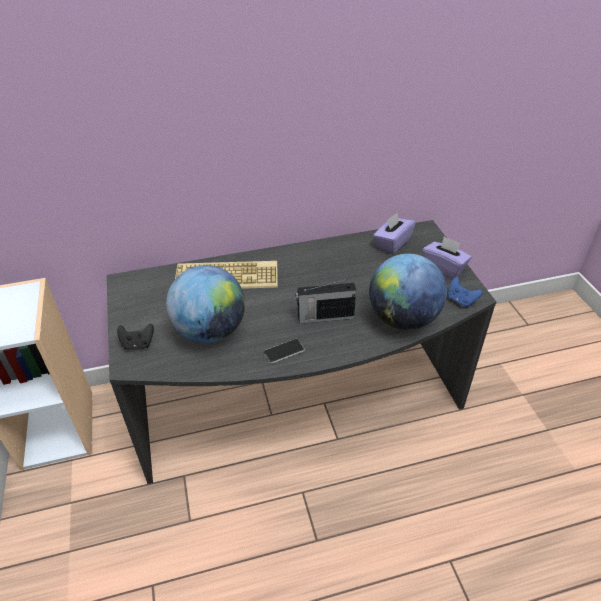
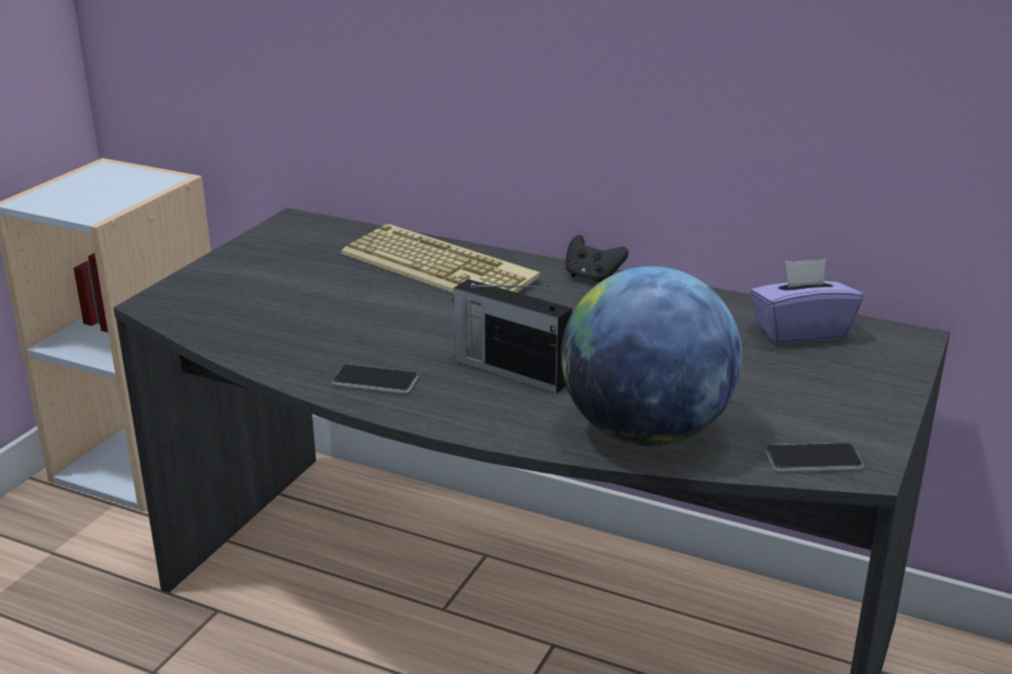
camera: 40 degrees right, 15 degrees down
black game controller [117,324,154,350] -> black game controller moved to [565,235,628,282]
globe [166,265,245,343] -> none
purple tissue box [422,236,472,279] -> none
blue game controller [448,277,483,307] -> phone [765,443,864,472]

